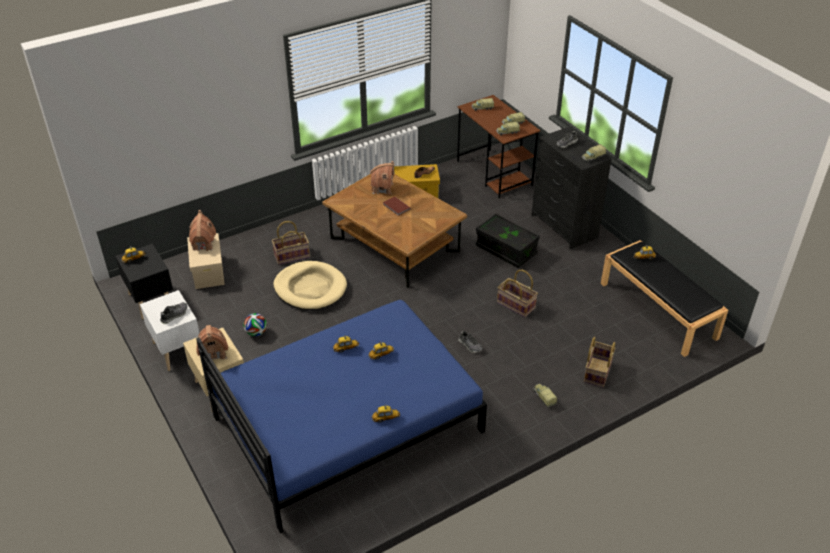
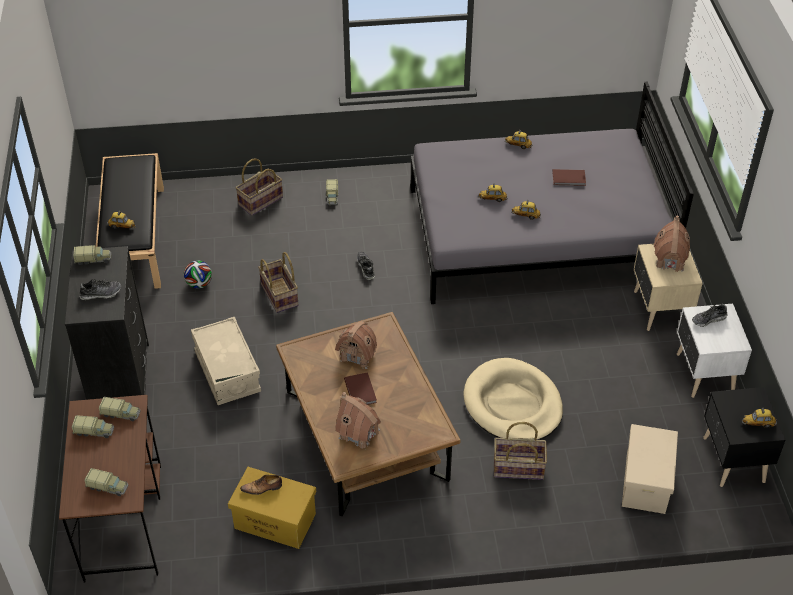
camera: 155 degrees left, 5 degrees up
toy house [189,210,216,251] -> toy house moved to [335,321,377,369]
blue bed [196,300,487,533] -> grey bed [411,81,694,304]
football [243,313,267,336] -> football moved to [184,260,212,289]
black storage box [476,213,540,268] -> beige storage box [191,317,261,405]
none -> brown book [552,169,586,186]

